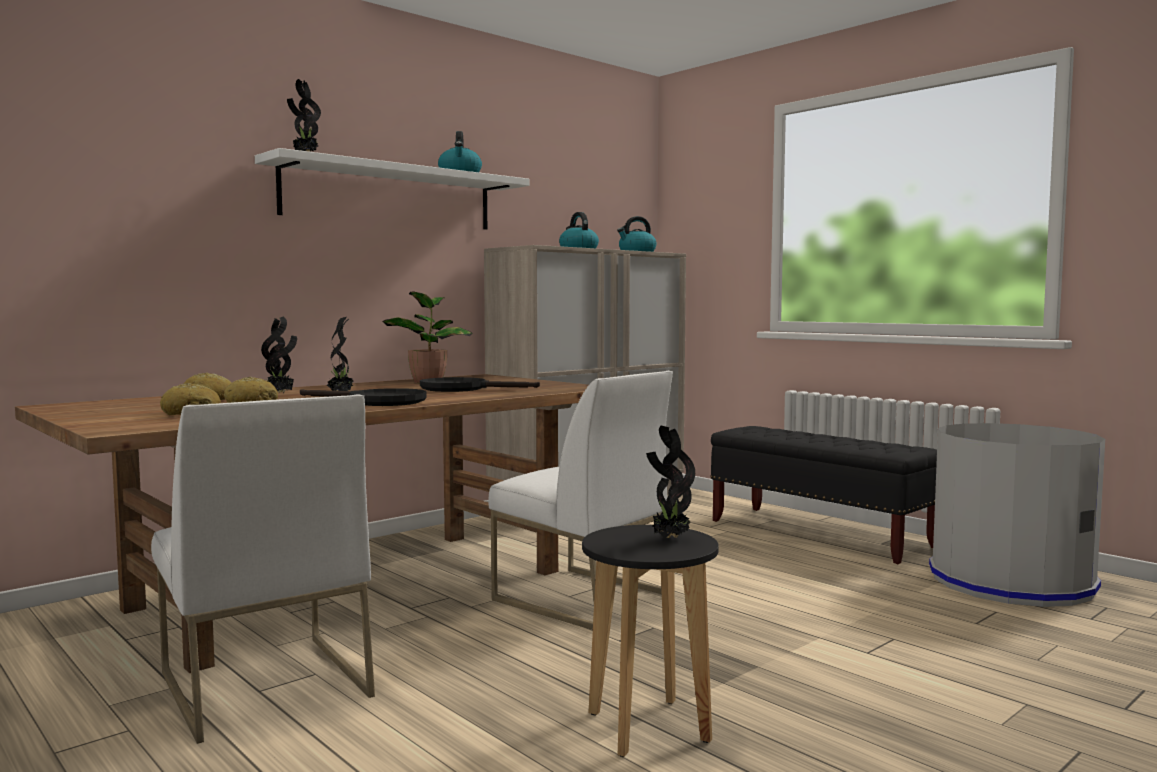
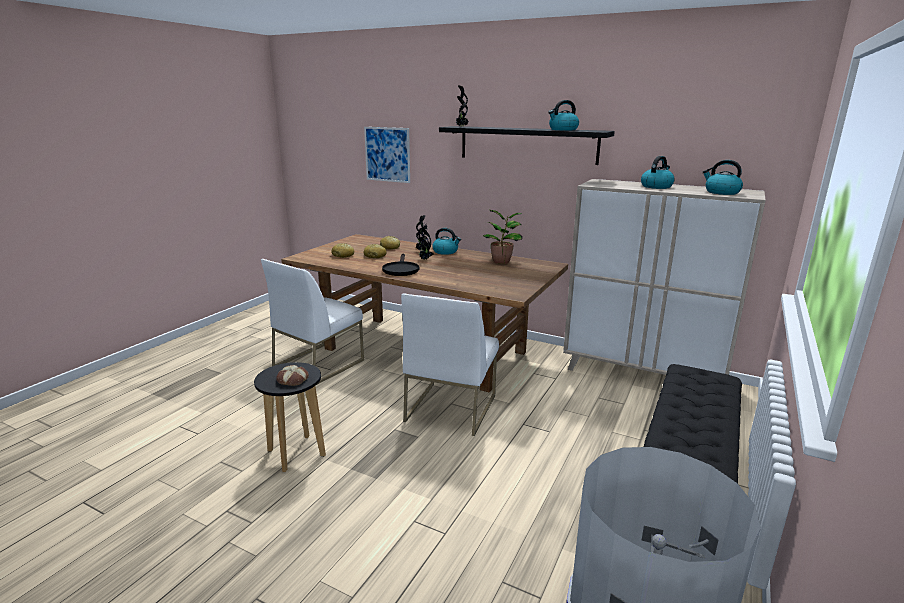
camera: 70 degrees right, 15 degrees up
white shelf [255,148,529,230] -> black shelf [439,126,615,165]
black frying pan [420,377,540,392] -> none
potted plant [646,426,695,539] -> bread [276,365,309,386]
none -> picture [364,127,410,183]
none -> kettle [433,228,461,255]

